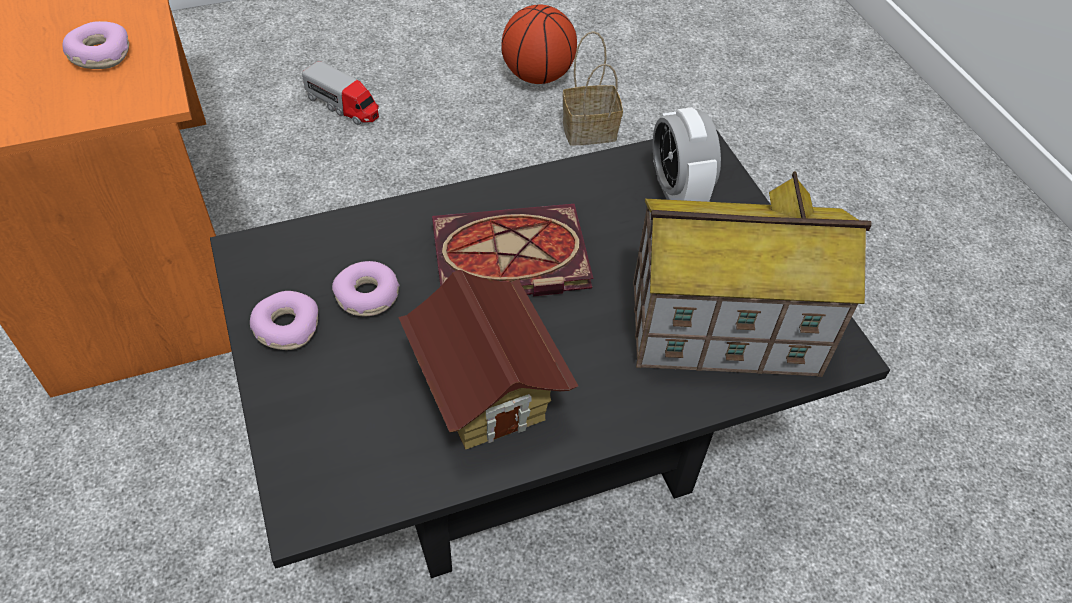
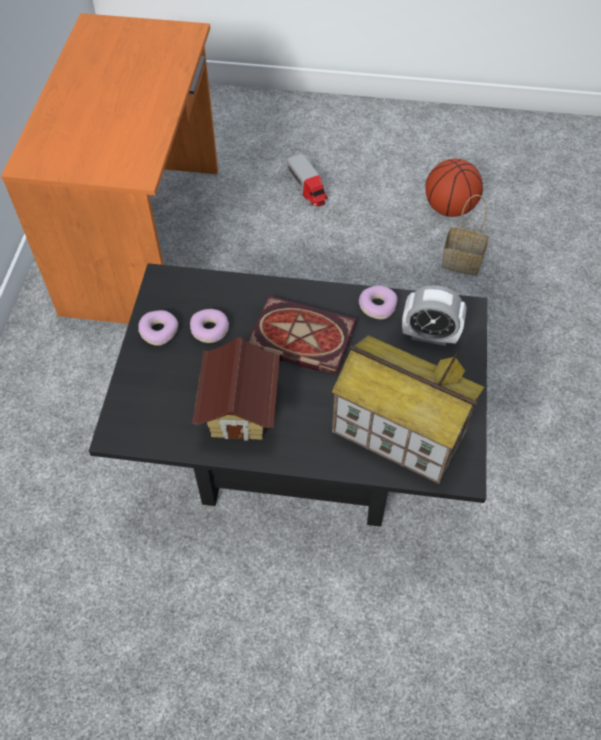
camera: 30 degrees right, 5 degrees up
donut [63,21,129,69] -> donut moved to [359,285,398,319]
alarm clock [653,107,721,202] -> alarm clock turned 90 degrees counterclockwise [402,285,466,346]

